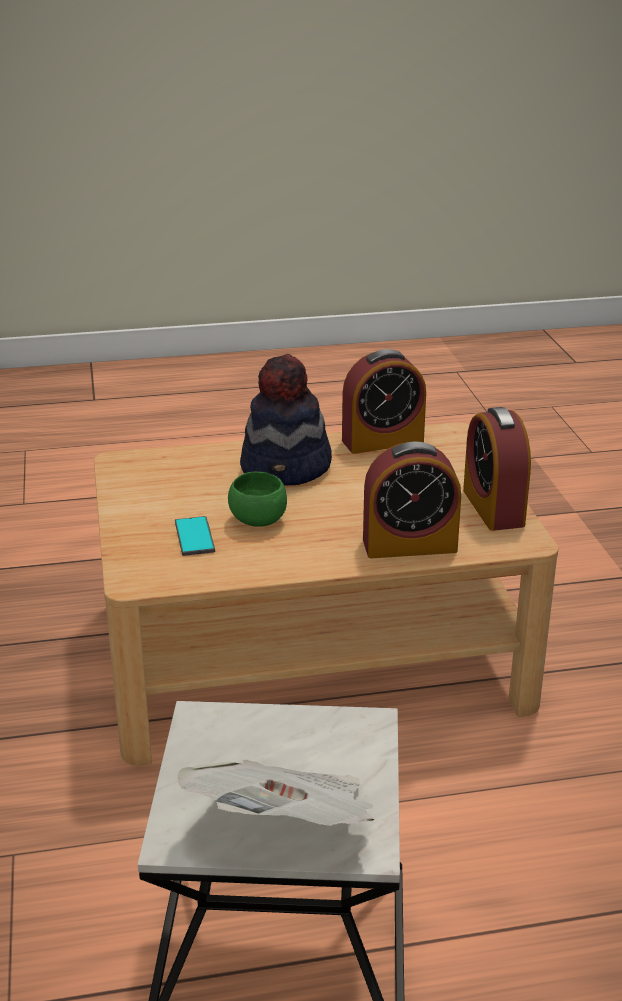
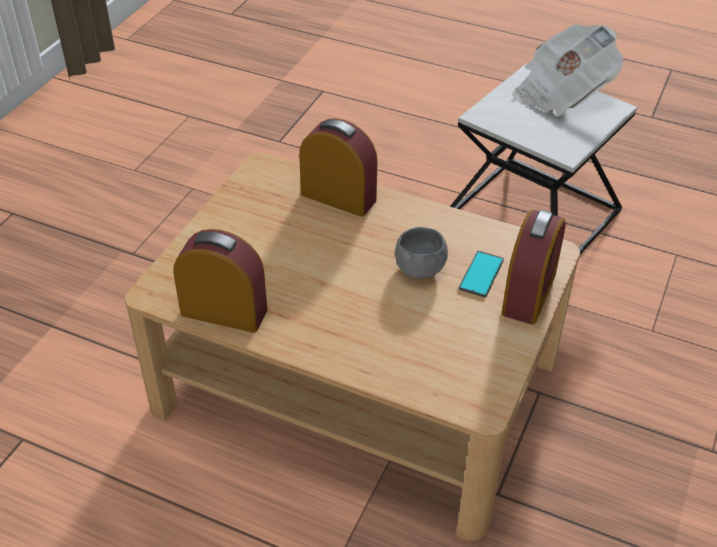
camera: 145 degrees left, 15 degrees up
green bowl [228,471,287,527] -> grey bowl [395,227,448,279]
hat [240,354,332,486] -> none
alarm clock [463,407,531,531] -> alarm clock moved to [502,210,566,325]

